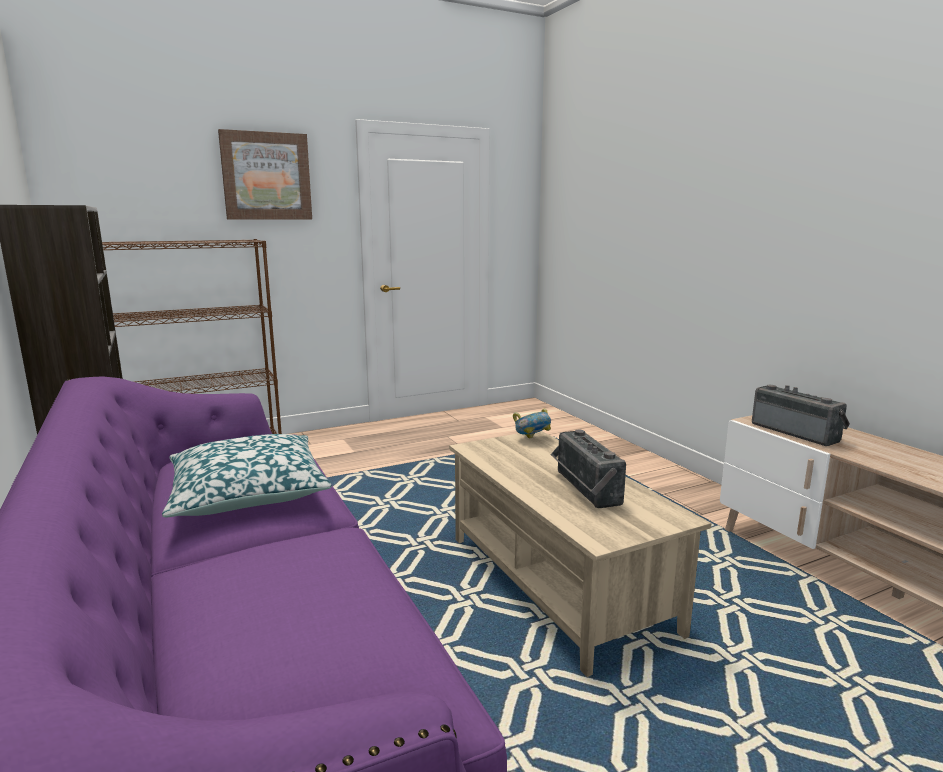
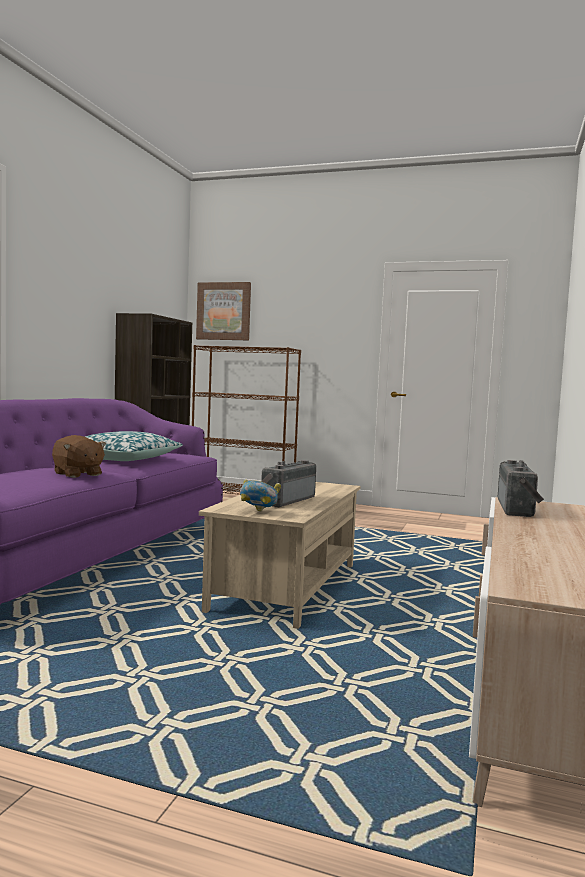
camera: 45 degrees right, 10 degrees down
picture [218,129,312,220] -> picture moved to [196,282,251,340]
bowl [513,408,551,439] -> bowl moved to [240,479,281,511]
none -> brown plush toy [52,435,106,478]

